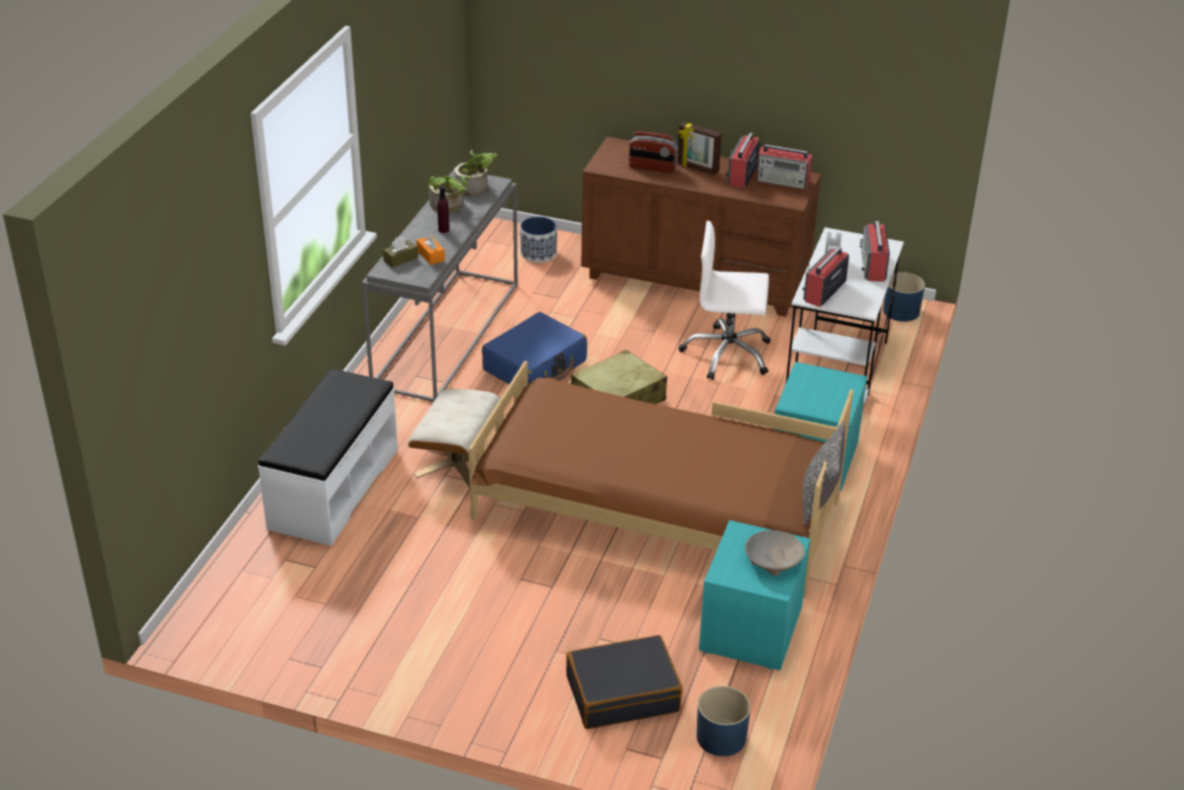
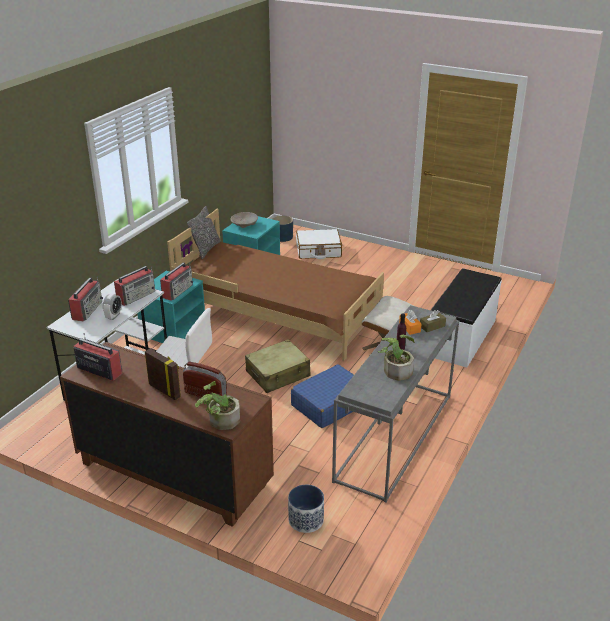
camera: 170 degrees left, 5 degrees down
potted plant [454,150,497,196] -> potted plant moved to [195,381,240,430]
black suitcase [566,635,683,729] -> white suitcase [296,229,342,259]
radio [725,133,760,188] -> radio moved to [160,262,193,300]
blue planter [883,272,925,322] -> none

